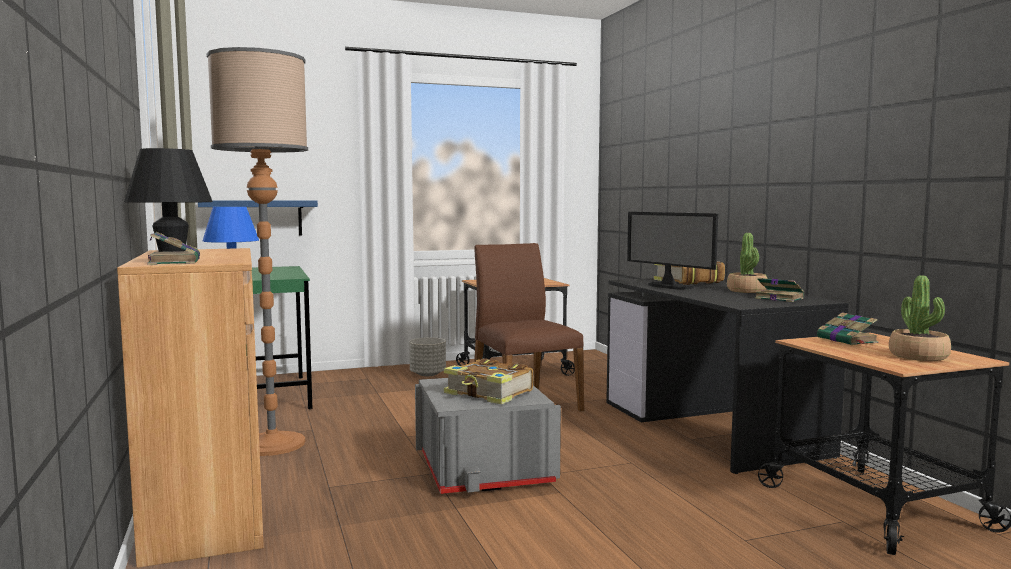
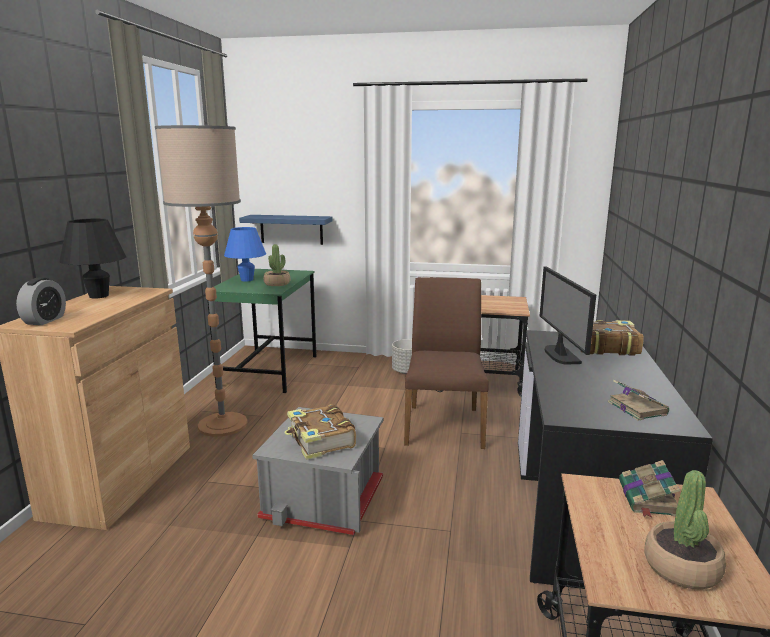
camera: 30 degrees right, 10 degrees up
book [147,232,200,265] -> alarm clock [16,278,66,325]
potted plant [727,233,768,293] -> potted plant moved to [264,244,290,286]

